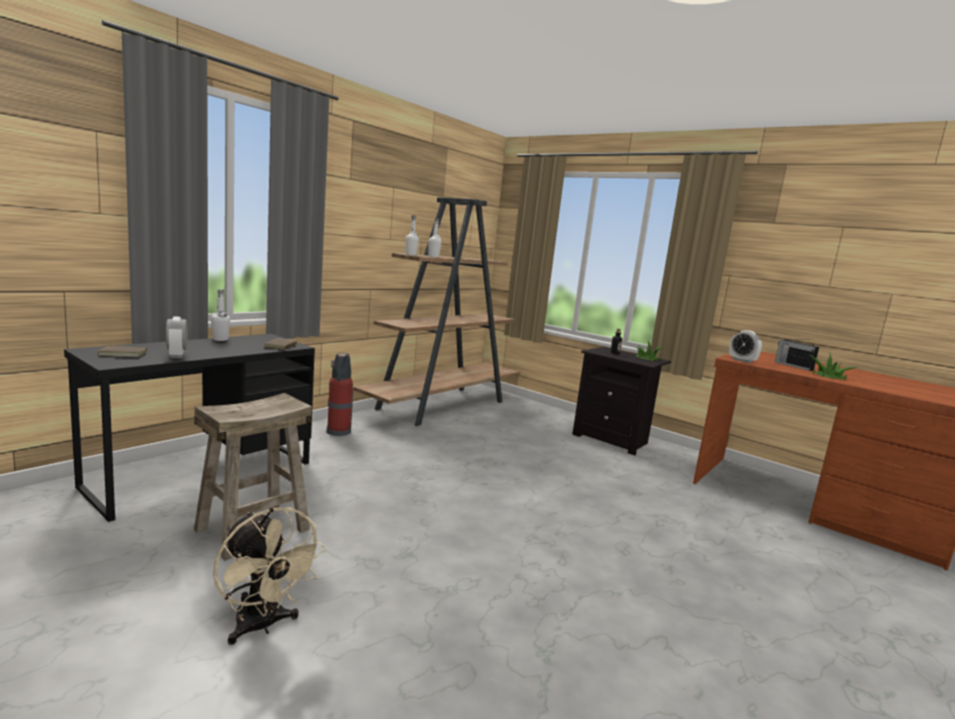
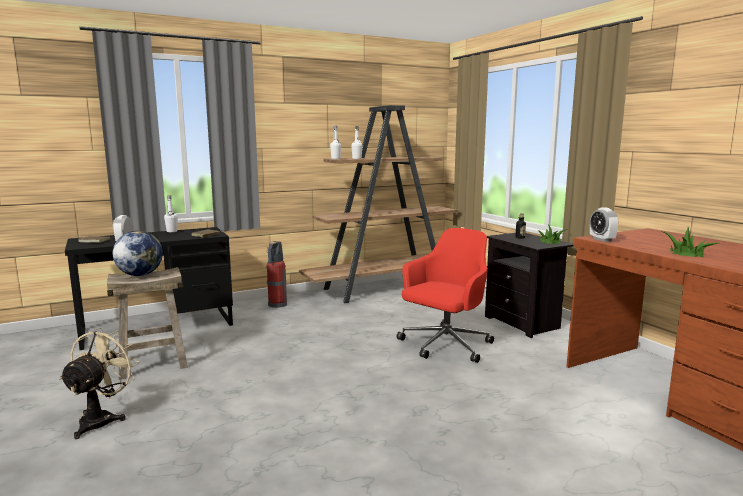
camera: 25 degrees right, 0 degrees up
beige fan [213,507,326,645] -> beige fan turned 150 degrees counterclockwise [59,328,139,439]
radio [775,339,819,371] -> none
none -> globe [113,231,163,276]
none -> red office chair [397,228,494,363]

